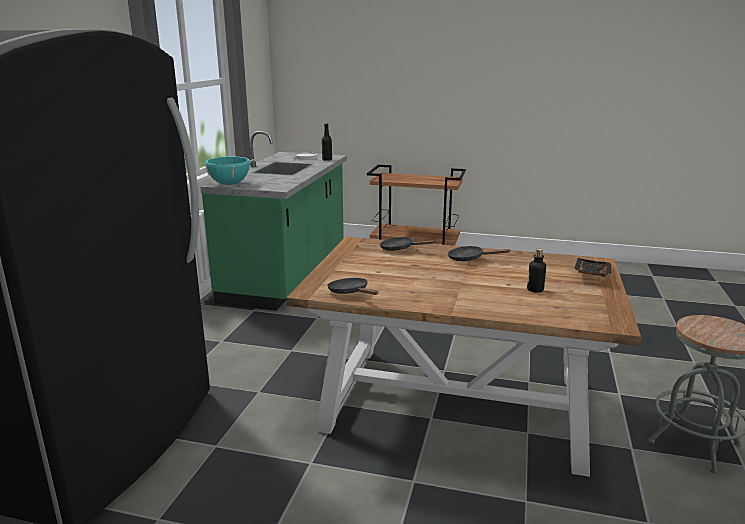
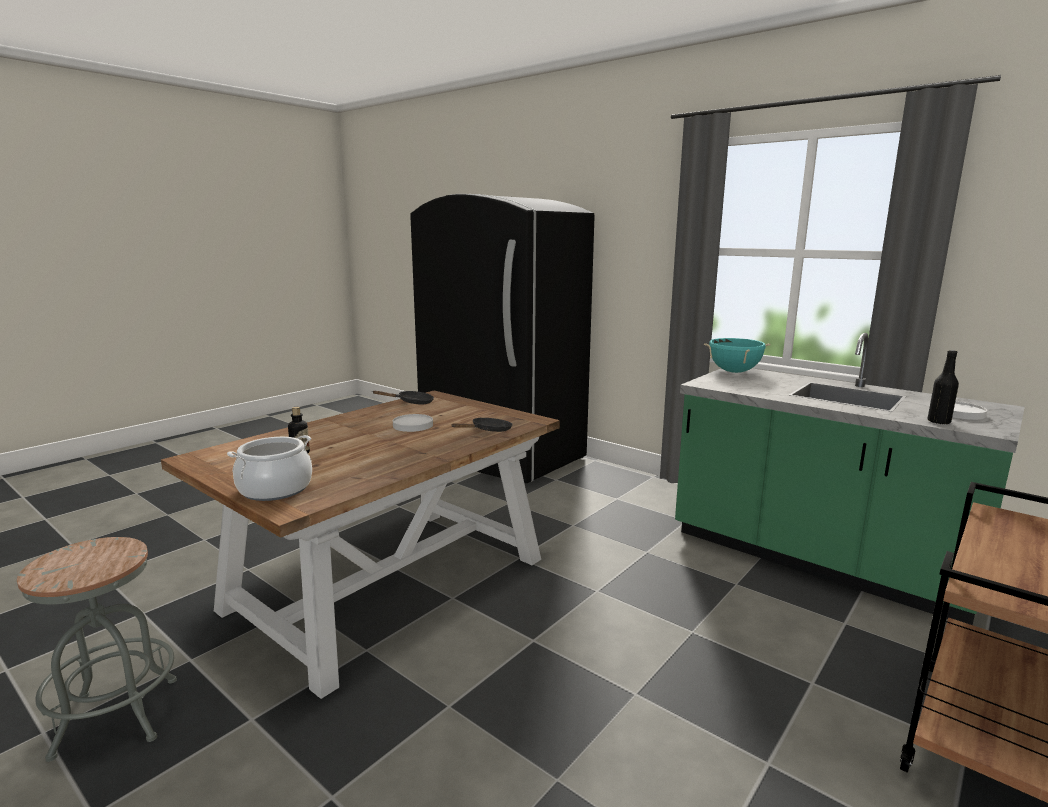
camera: 115 degrees right, 5 degrees down
black frying pan [448,246,511,261] -> none
black tray [574,258,612,277] -> cooking pot [227,435,312,501]
none -> white plate [393,414,433,432]

